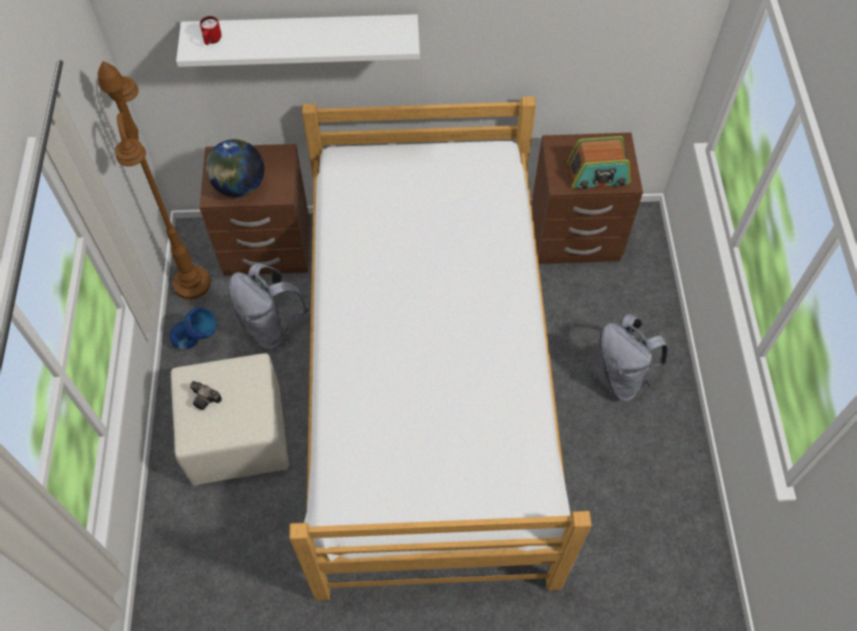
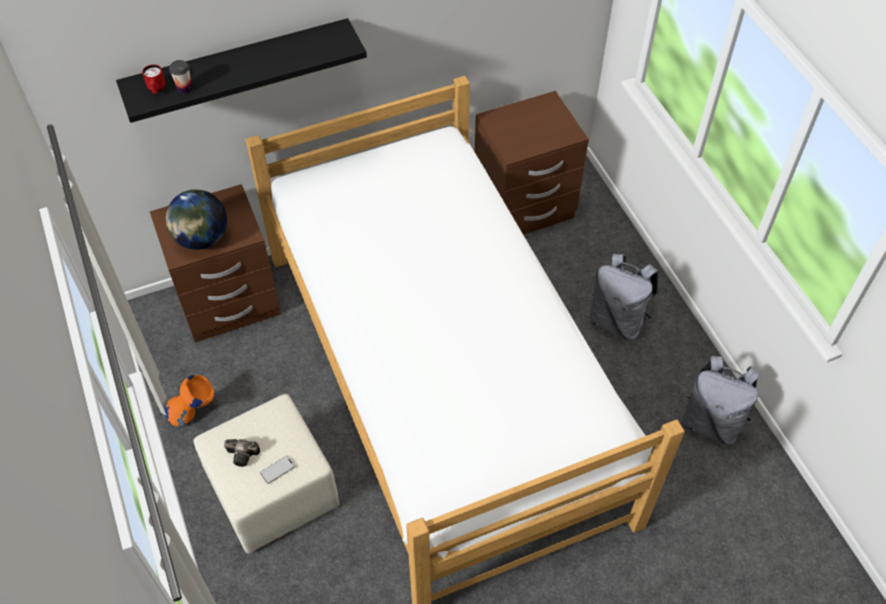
camera: 20 degrees left, 5 degrees down
brown floor lamp [97,61,211,299] -> none
blue vase [170,308,217,350] -> orange vase [165,375,214,427]
white shelf [176,14,420,67] -> black shelf [116,18,367,123]
grey backpack [228,263,309,349] -> grey backpack moved to [683,356,760,444]
radio [567,136,631,189] -> none
none -> cup [169,60,192,94]
none -> phone [260,456,295,484]

